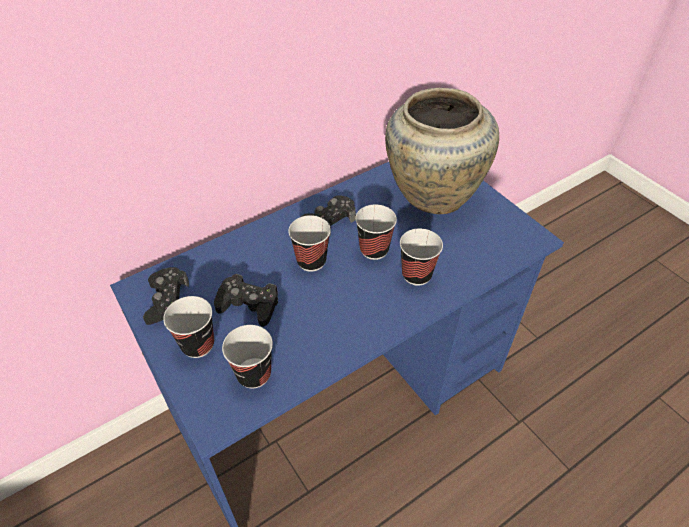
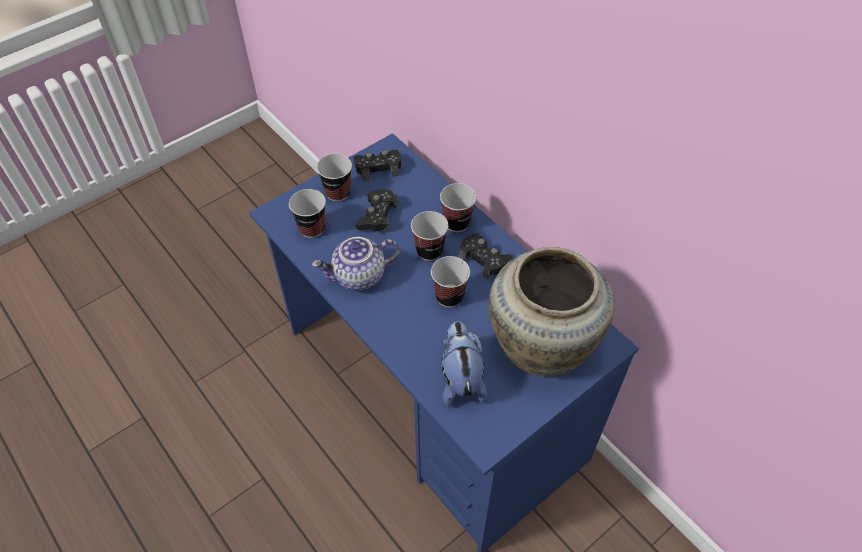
camera: 85 degrees right, 5 degrees up
cup [400,228,443,286] -> cup moved to [440,183,476,232]
none -> teapot [312,237,400,291]
none -> plush toy [441,322,487,407]

